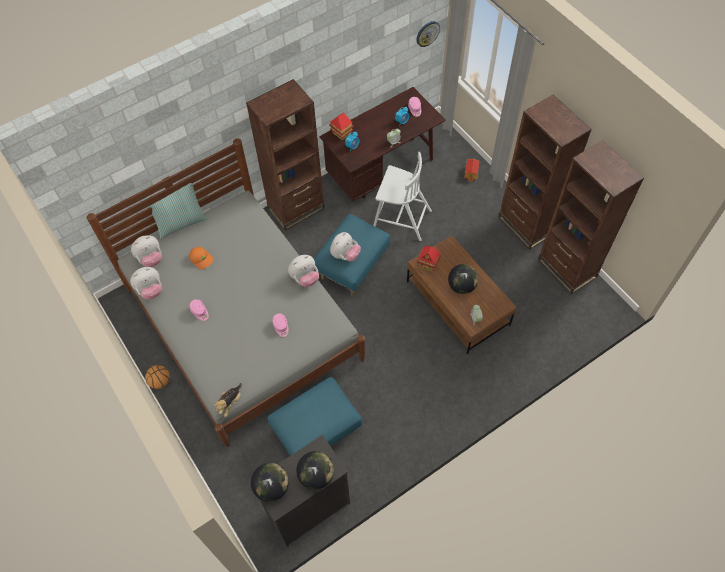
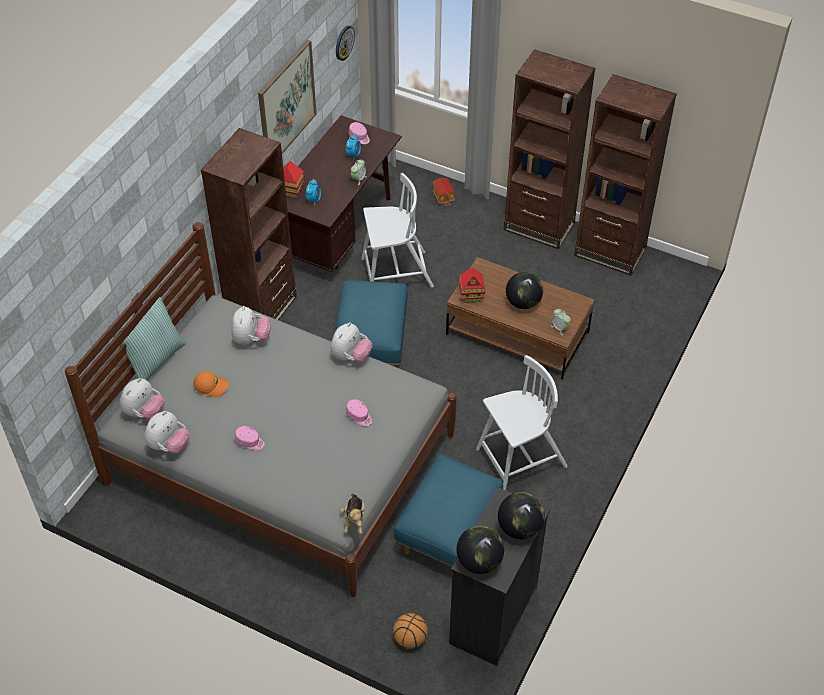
camera: 30 degrees left, 10 degrees down
basketball [145,365,170,389] -> basketball moved to [393,613,428,649]
plush toy [330,232,361,262] -> plush toy moved to [231,306,271,345]
none -> picture [258,40,317,154]
none -> white chair [476,355,568,490]

